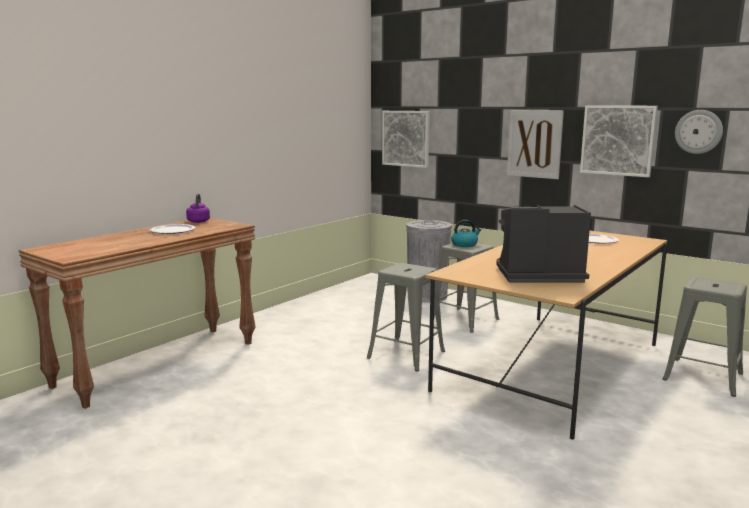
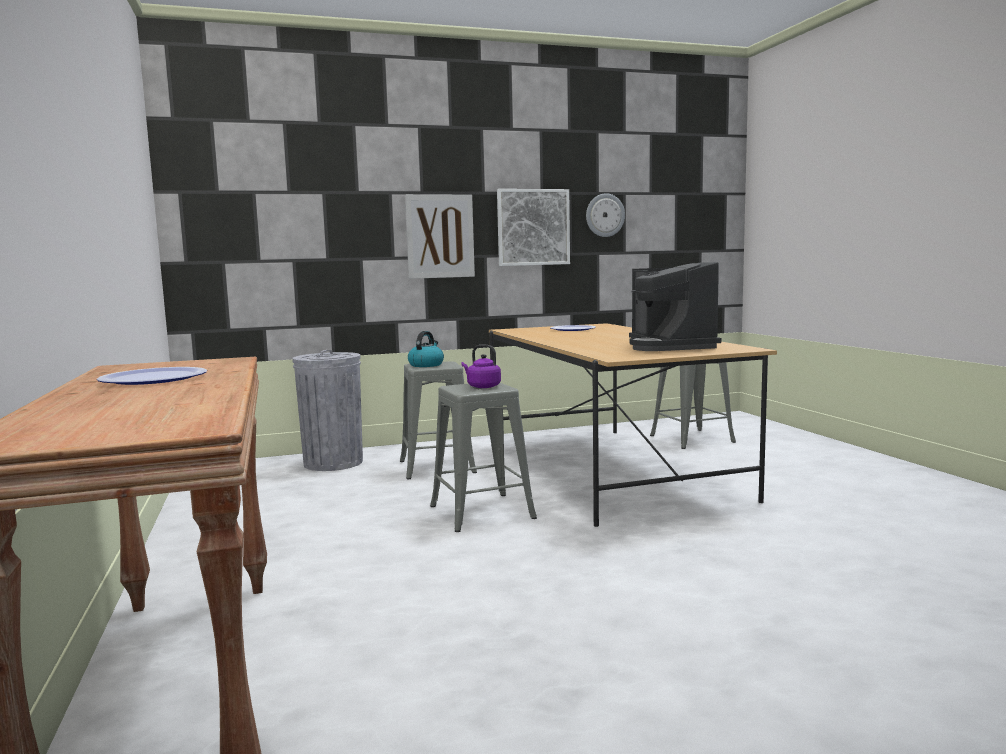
camera: 55 degrees left, 5 degrees down
purple kettle [186,194,210,223] -> purple kettle moved to [461,345,501,388]
picture [382,111,430,168] -> none
coffee machine [496,205,591,283] -> coffee machine turned 45 degrees counterclockwise [629,262,721,351]

